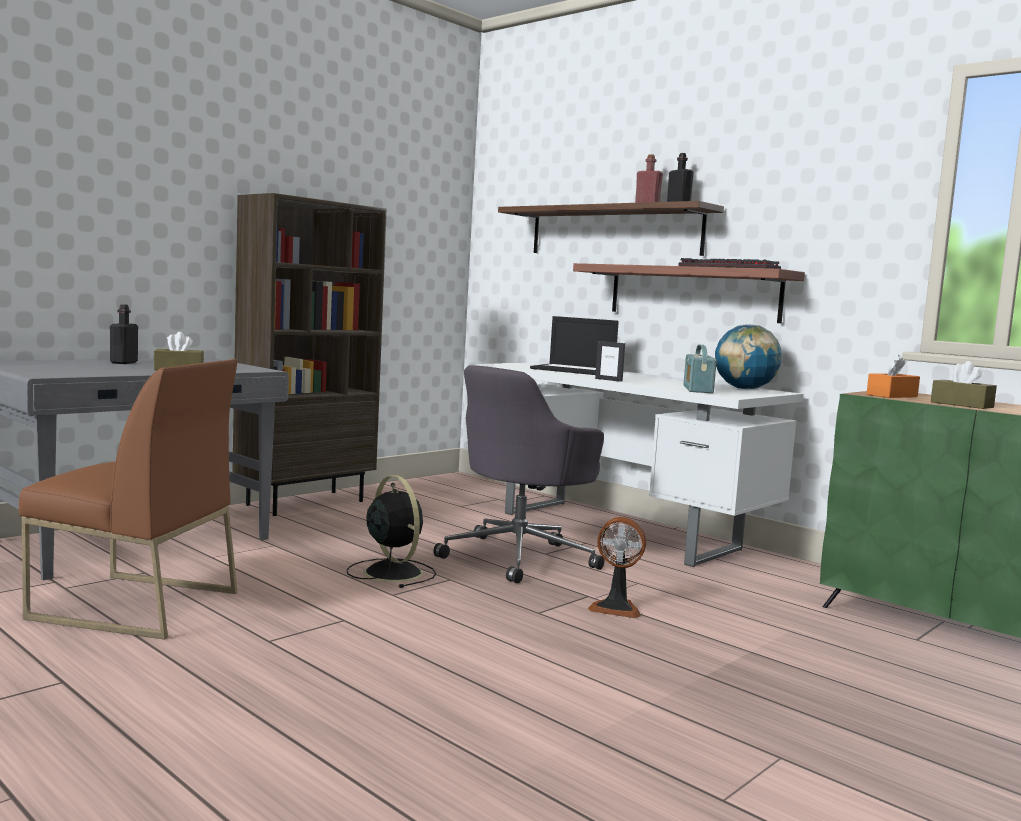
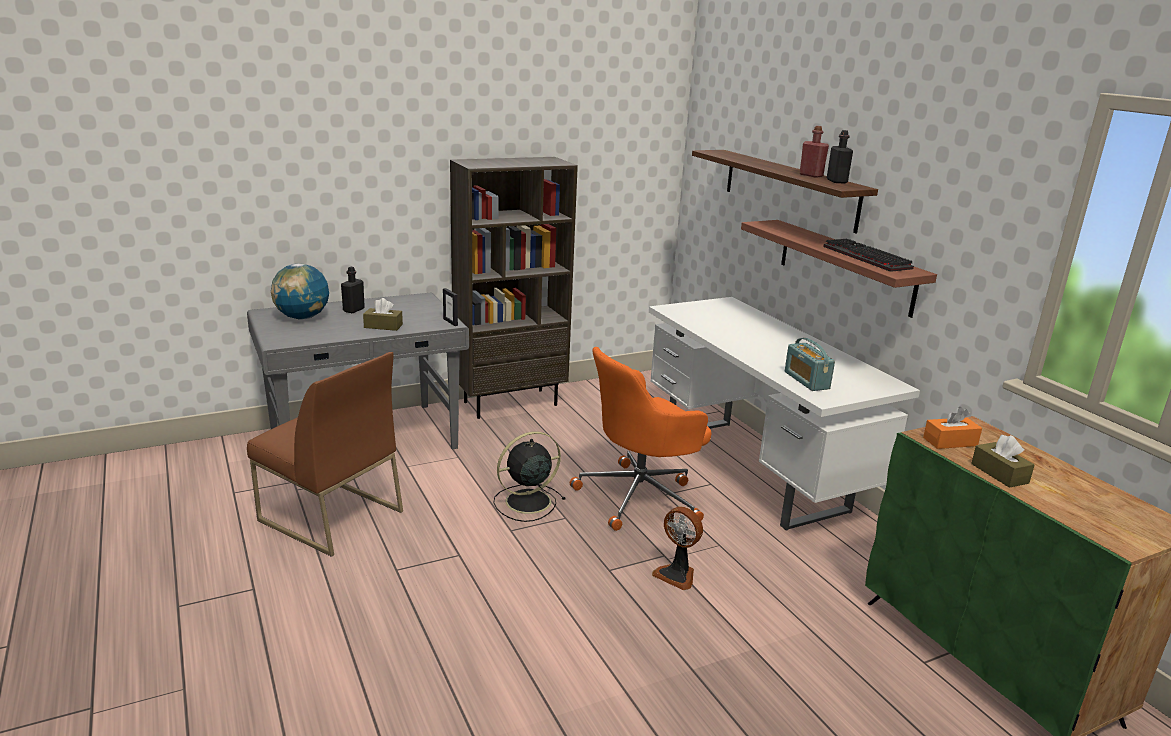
camera: 20 degrees right, 15 degrees up
black fan [346,475,436,588] -> black fan turned 105 degrees counterclockwise [493,431,565,522]
grey office chair [433,365,605,583] -> orange office chair [570,347,711,531]
laptop [530,316,619,375] -> none
picture frame [595,341,625,382] -> picture frame moved to [443,288,458,326]
radio [684,345,717,393] -> radio turned 45 degrees counterclockwise [785,338,835,391]
globe [715,324,782,389] -> globe moved to [271,263,329,319]

